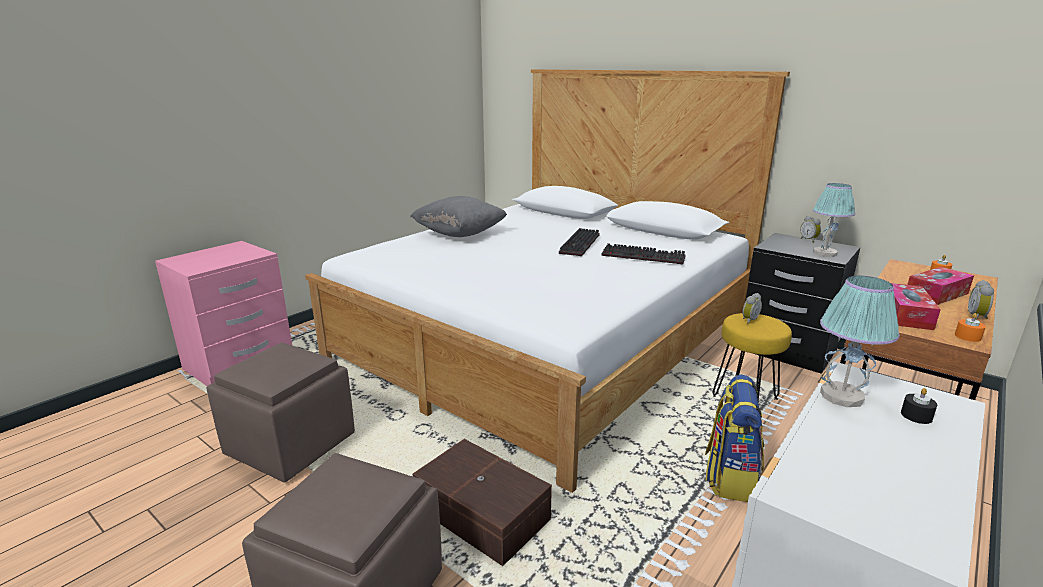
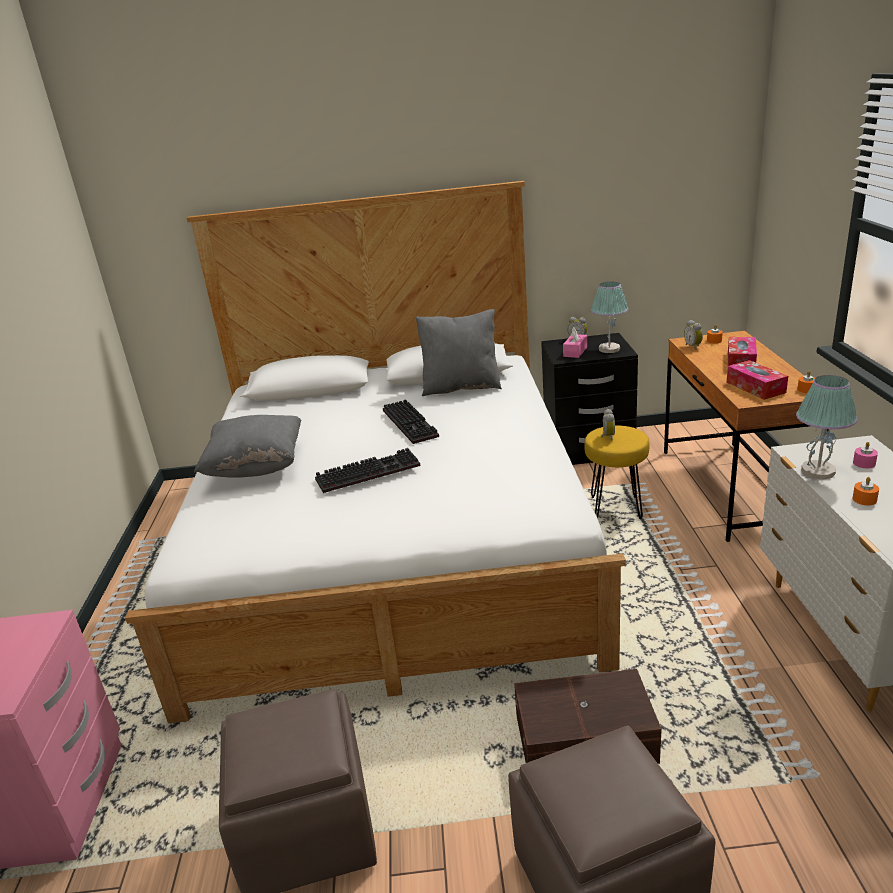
camera: 40 degrees left, 5 degrees up
keyboard [601,243,686,264] -> keyboard moved to [315,448,421,493]
backpack [705,375,764,502] -> none
black candle [901,388,937,424] -> pink candle [853,442,878,468]
alarm clock [968,280,994,320] -> alarm clock moved to [684,320,703,350]
none -> grey pillow [416,309,502,396]
none -> pink tissue box [563,327,587,358]
none -> orange candle [852,477,879,505]

